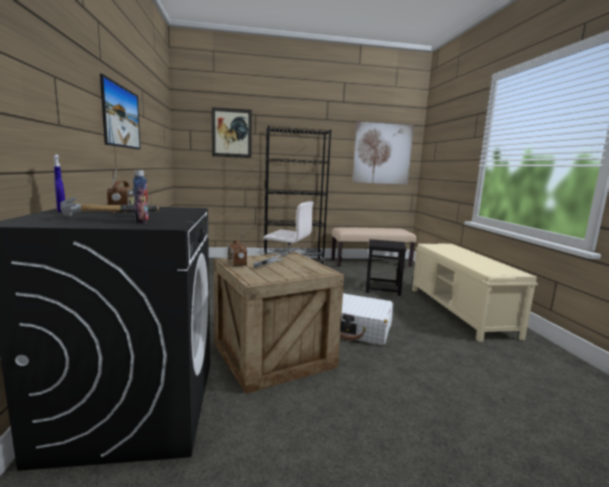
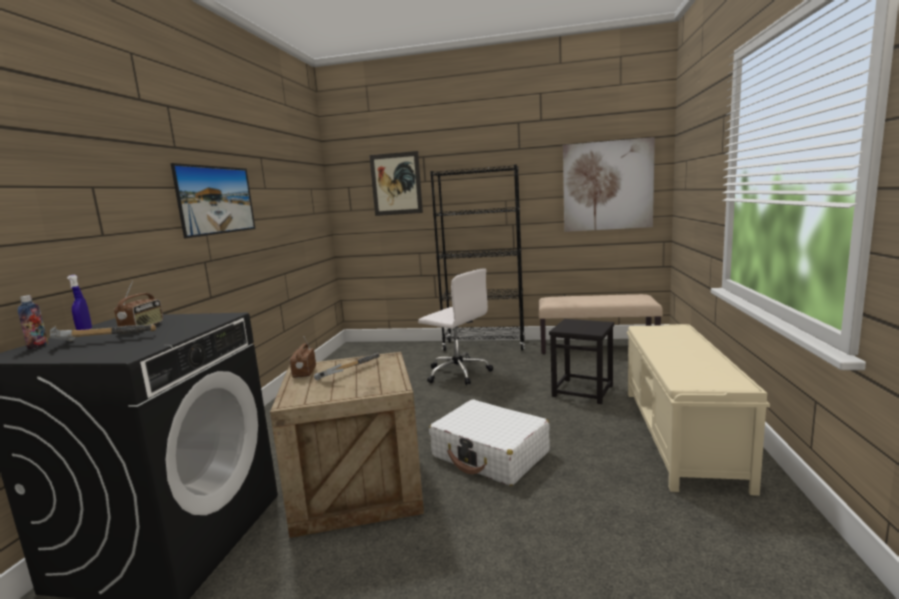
camera: 20 degrees right, 0 degrees up
bottle [133,170,149,223] -> bottle moved to [18,295,49,349]

